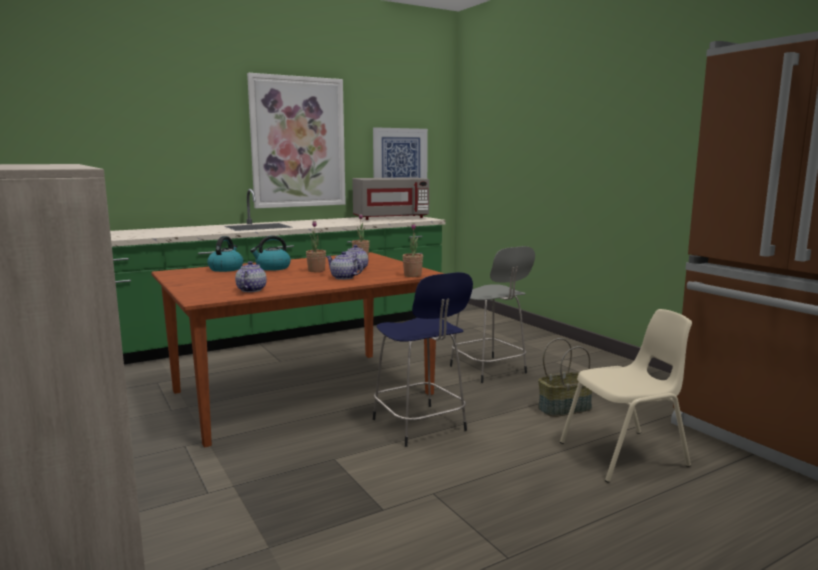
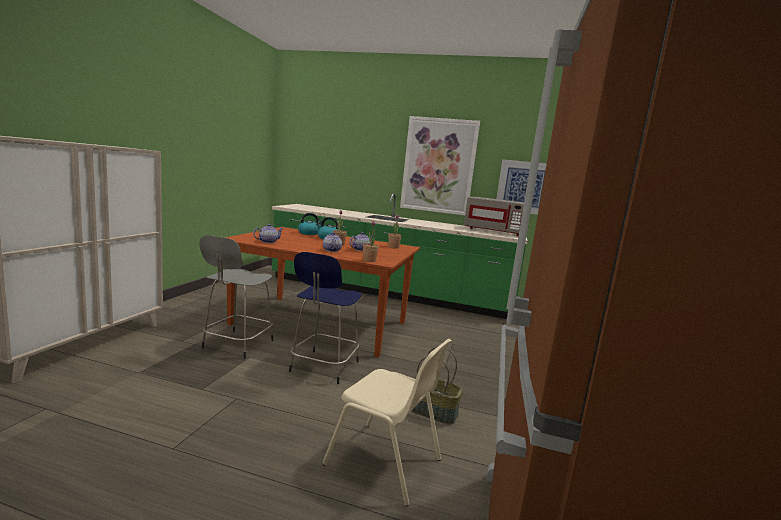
camera: 45 degrees right, 0 degrees up
grey stool [450,246,535,383] -> grey stool moved to [199,235,273,359]

